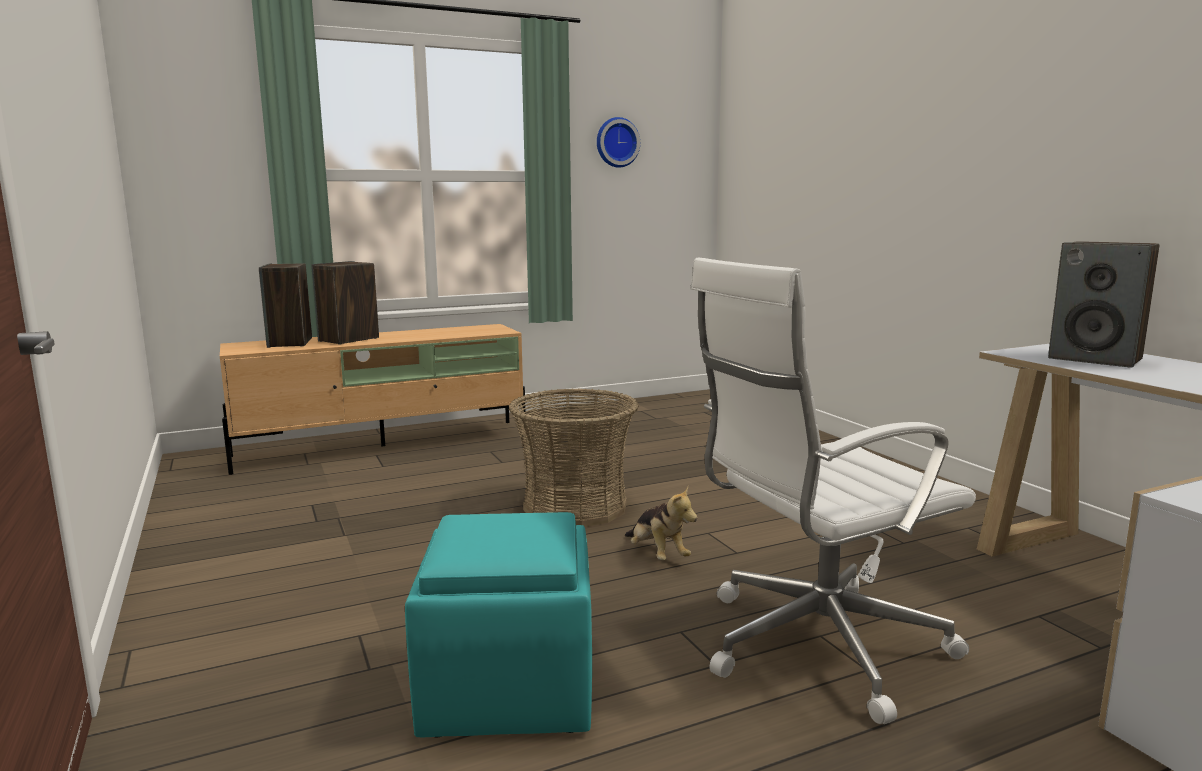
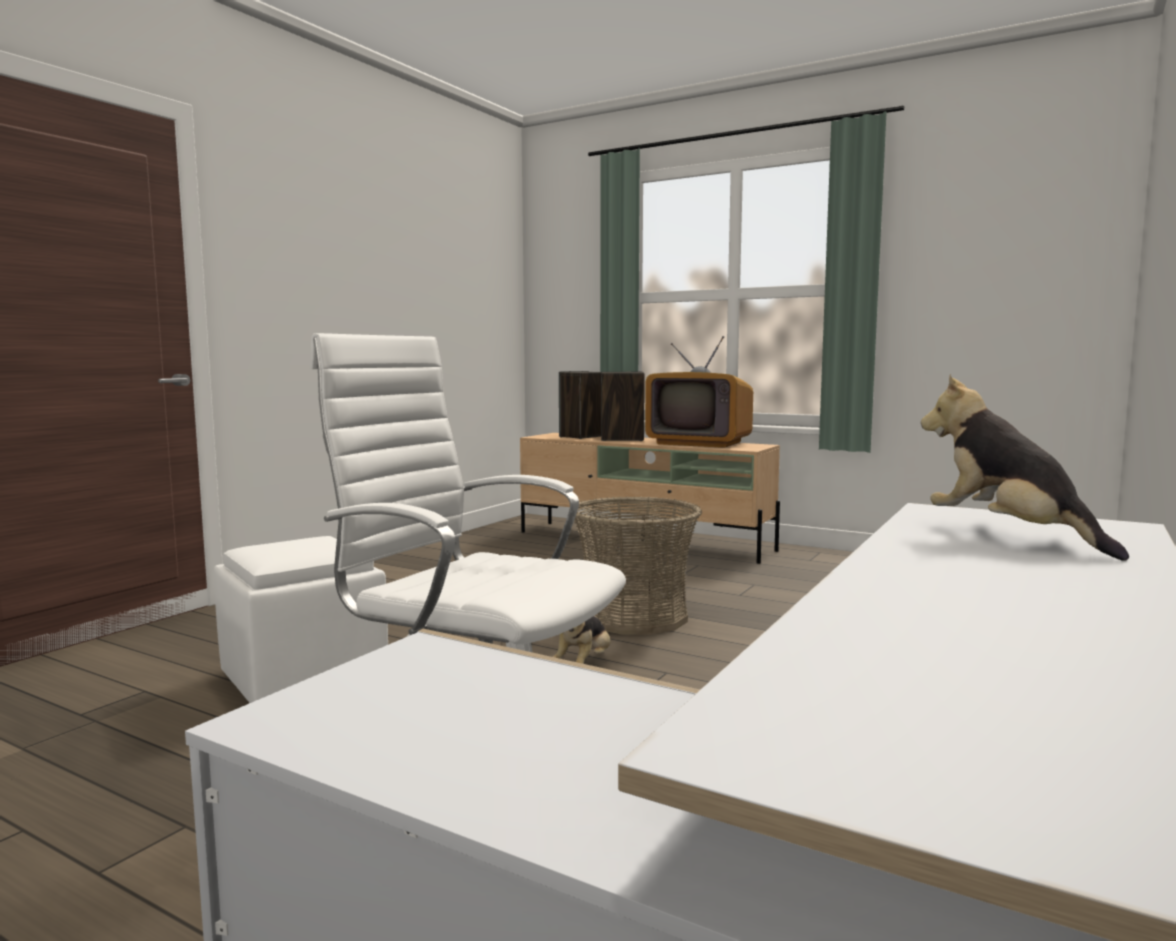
camera: 55 degrees right, 5 degrees down
turquoise ottoman [405,512,592,737] -> white ottoman [214,536,388,703]
wall clock [597,117,640,168] -> none
speaker [1048,241,1159,368] -> plush toy [921,374,1129,561]
none -> television [645,336,753,448]

